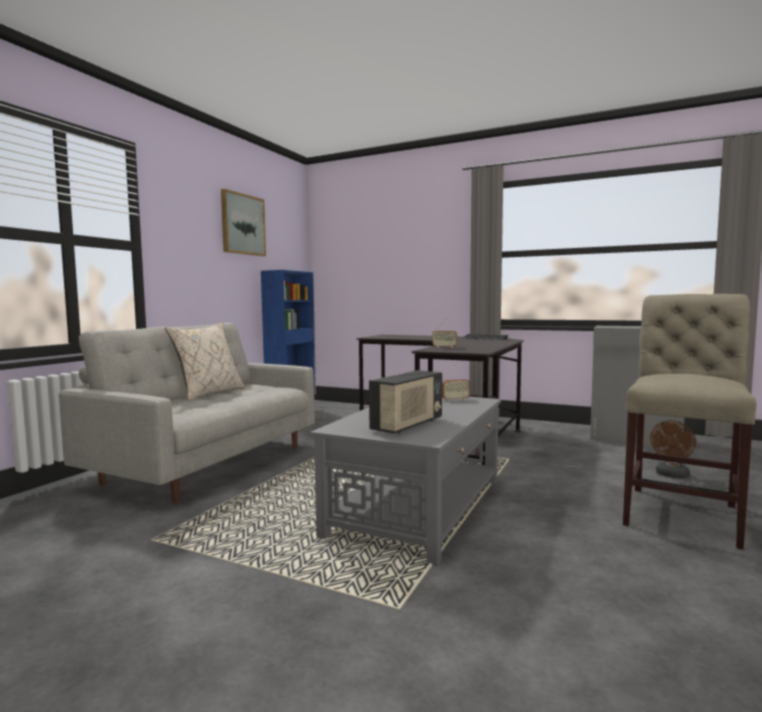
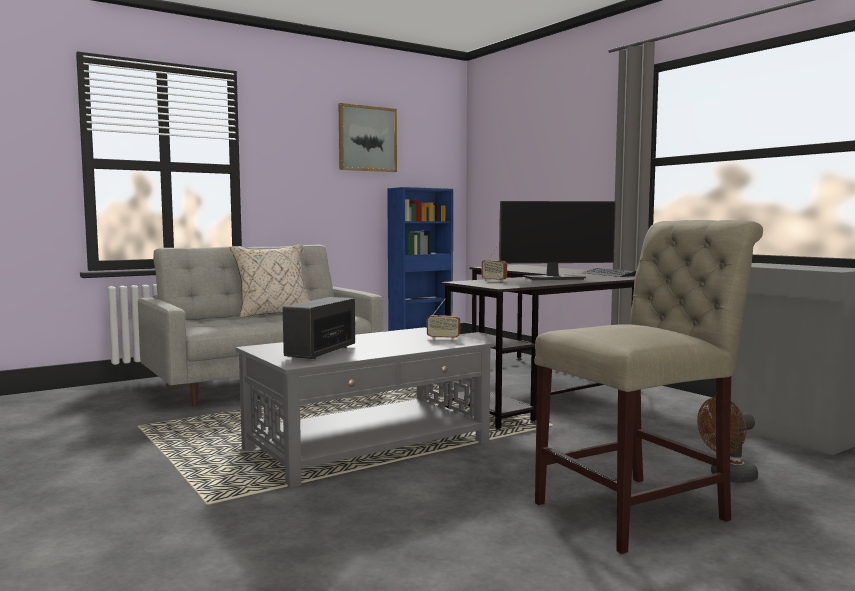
camera: 30 degrees right, 0 degrees up
radio [369,370,442,434] -> radio turned 135 degrees clockwise [283,297,355,359]
none -> monitor [499,201,616,280]

